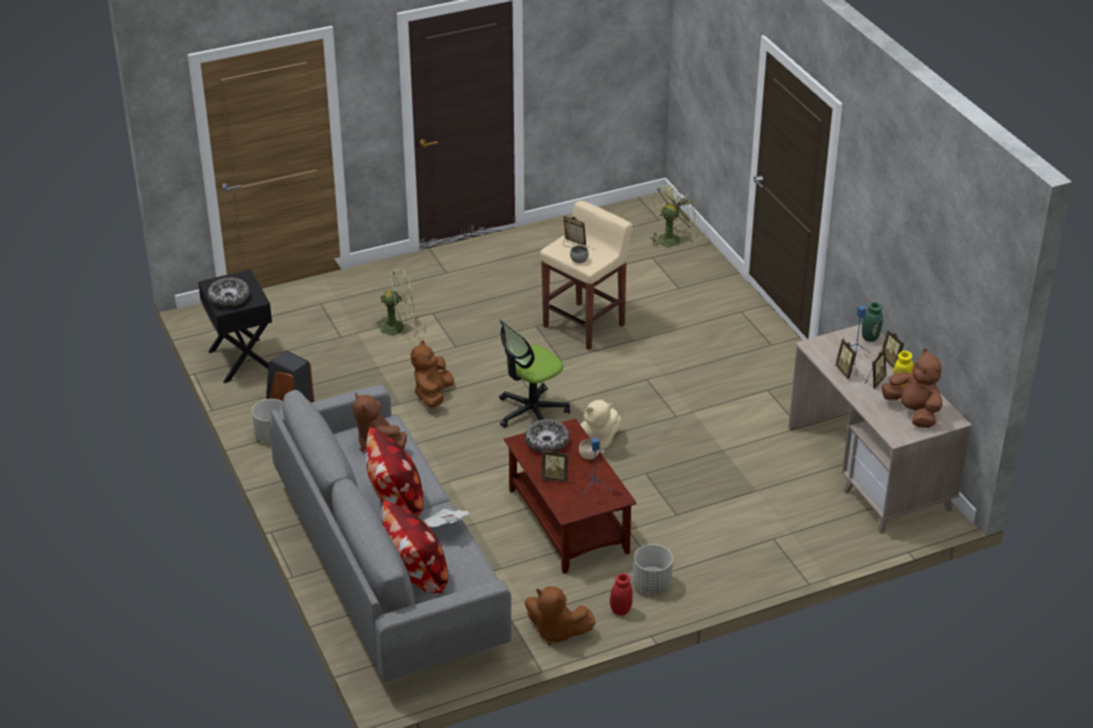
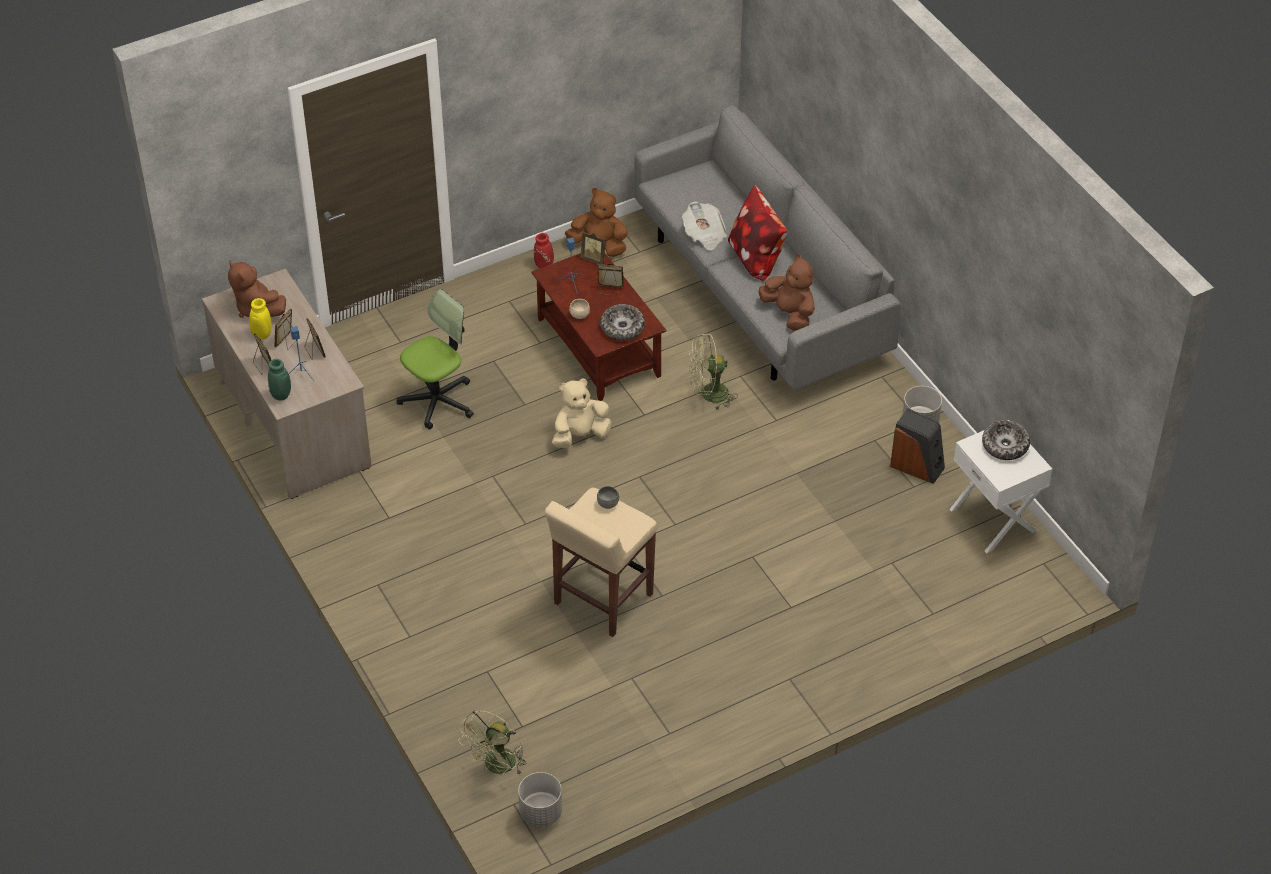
camera: 175 degrees right, 10 degrees up
black nightstand [198,269,272,383] -> white nightstand [949,420,1052,553]
green fan [373,269,414,340] -> green fan moved to [689,334,738,410]
pillow [382,500,448,593] -> none
brown plush toy [411,340,454,408] -> none
office chair [499,319,570,428] -> office chair moved to [396,289,474,430]
picture frame [563,216,586,248] -> picture frame moved to [581,232,606,265]
grey planter [633,544,673,594] -> grey planter moved to [518,772,562,828]

